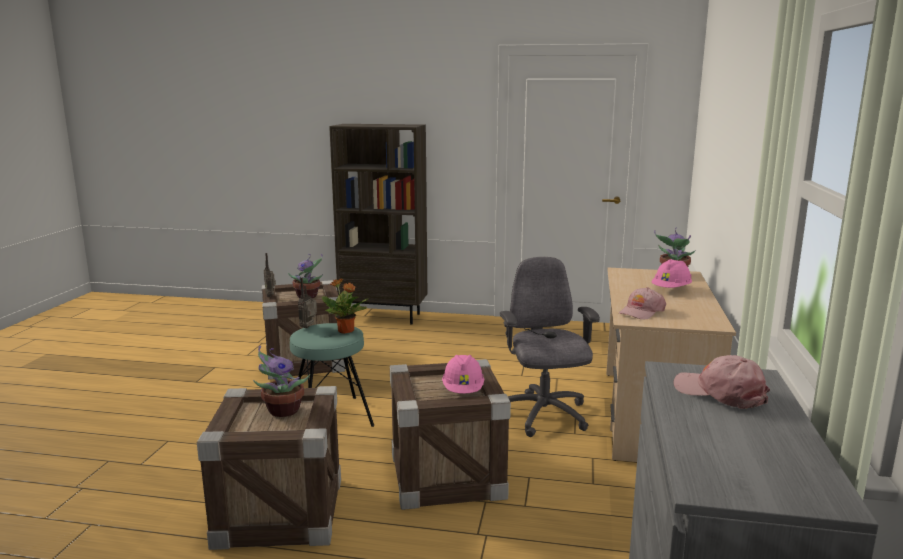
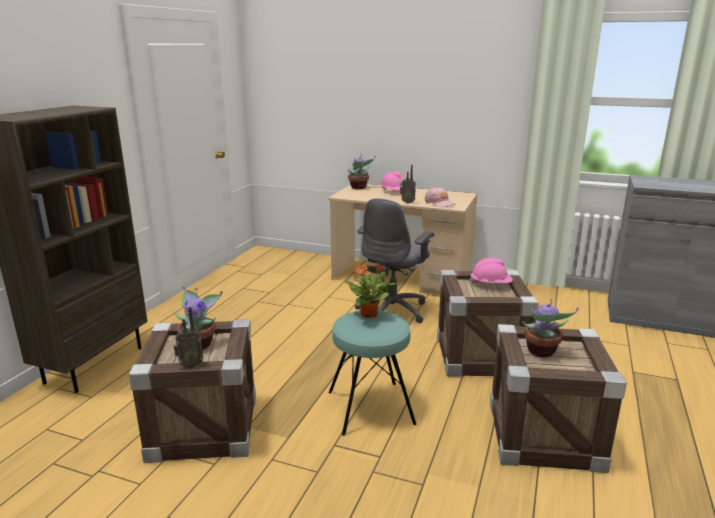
camera: 80 degrees left, 5 degrees up
radio [298,278,317,328] -> radio moved to [400,165,416,204]
grey office chair [500,257,600,437] -> grey office chair turned 60 degrees counterclockwise [355,198,434,323]
pink cap [673,355,770,409] -> none

